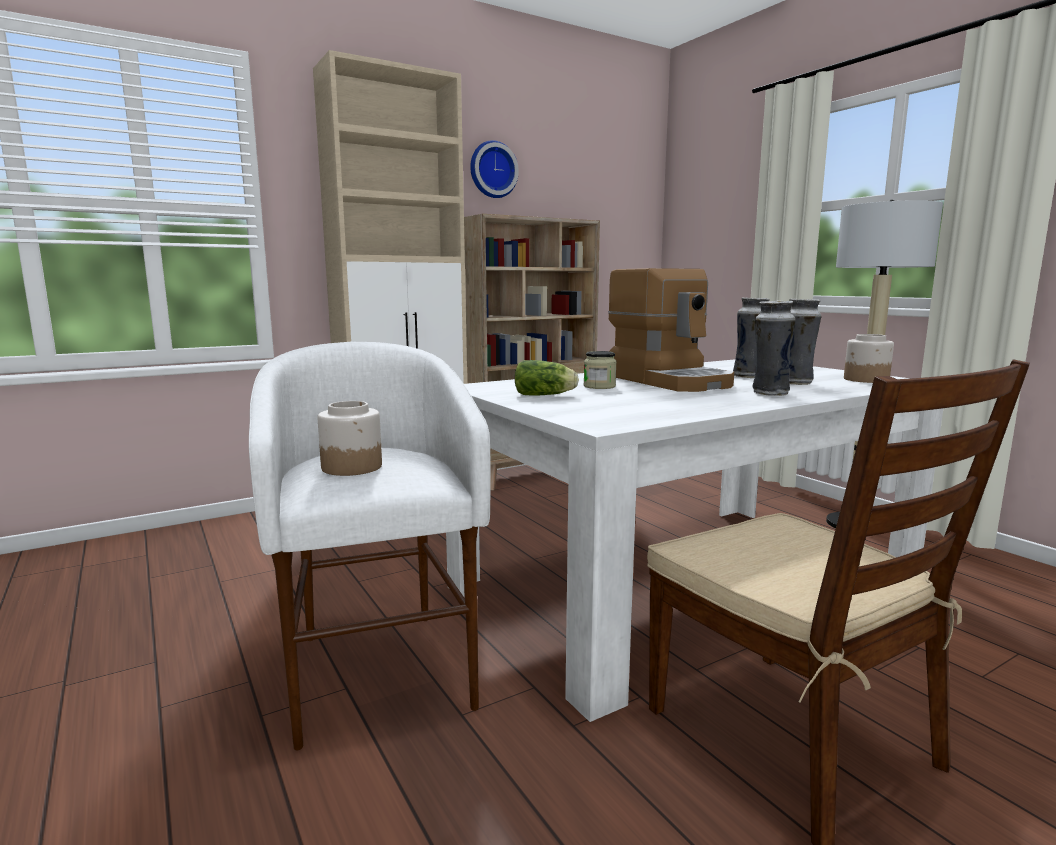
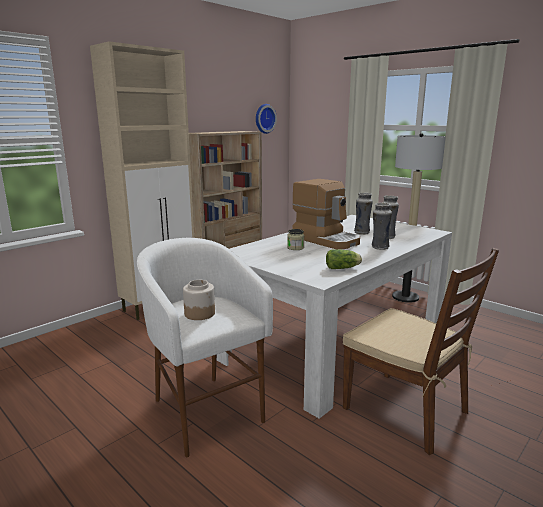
camera: 15 degrees left, 5 degrees up
wall clock [470,140,519,198] -> wall clock moved to [256,104,277,134]
lettuce [515,360,579,396] -> lettuce moved to [326,250,362,269]
jar [844,334,894,383] -> none

